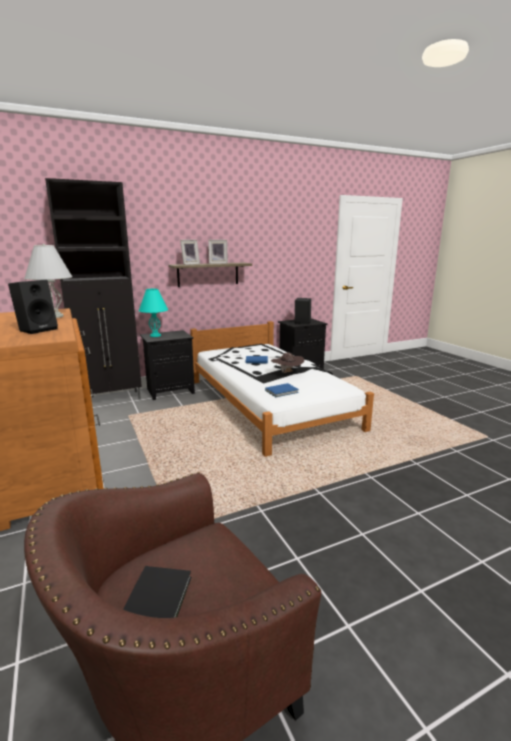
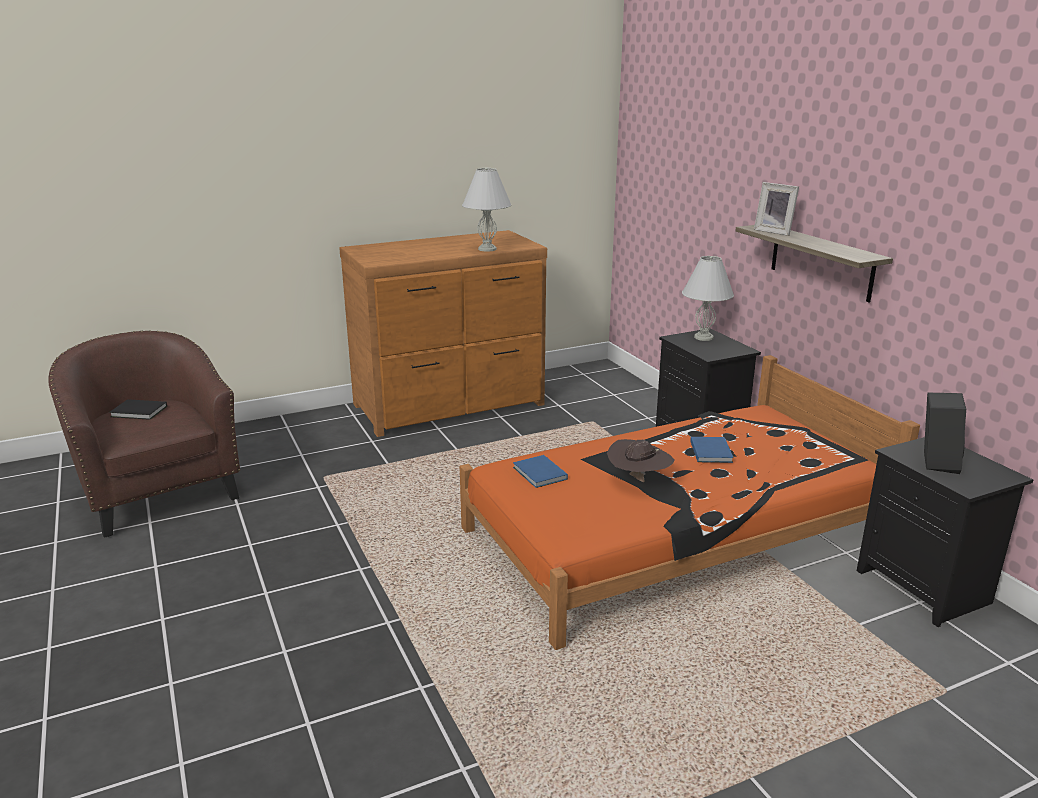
camera: 90 degrees right, 5 degrees up
black speaker [8,280,58,334] -> none
black cabinet [45,178,142,399] -> none
turquoise table lamp [138,288,168,337] -> white table lamp [682,256,734,341]
white bed [190,321,374,457] -> orange bed [460,355,920,650]
picture frame [208,240,228,264] -> none

